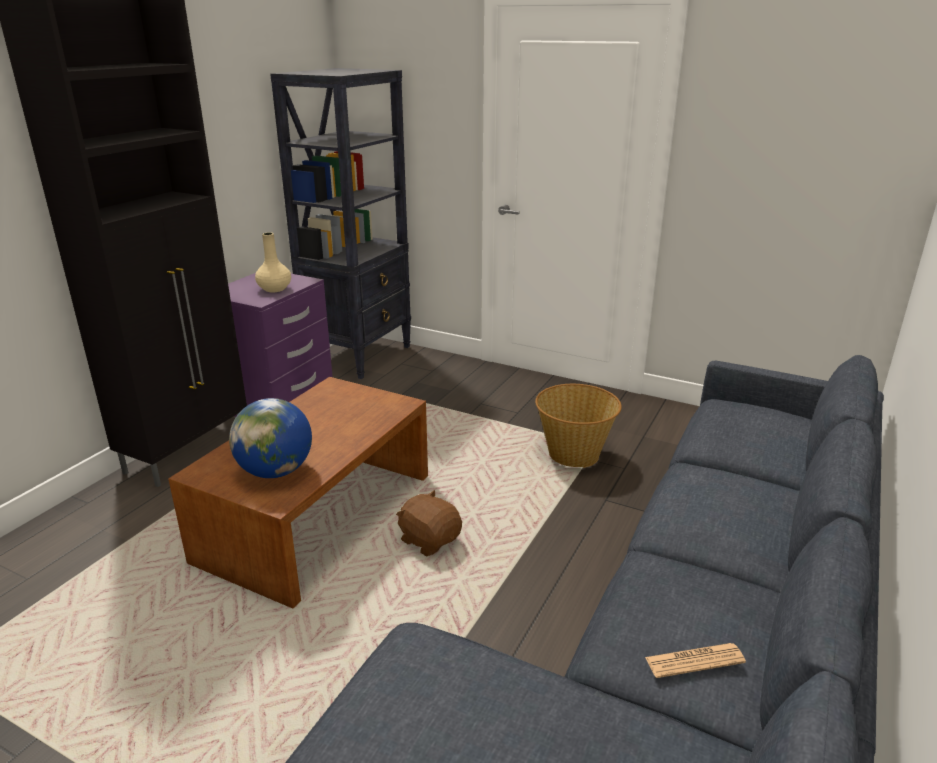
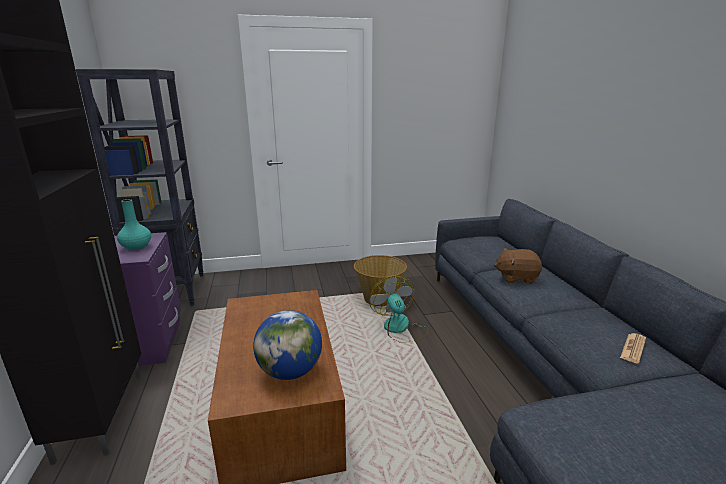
camera: 40 degrees left, 5 degrees down
beige vase [255,232,291,292] -> turquoise vase [117,199,151,250]
brown plush toy [396,490,462,556] -> brown plush toy moved to [494,248,542,284]
none -> fan [369,276,429,343]

